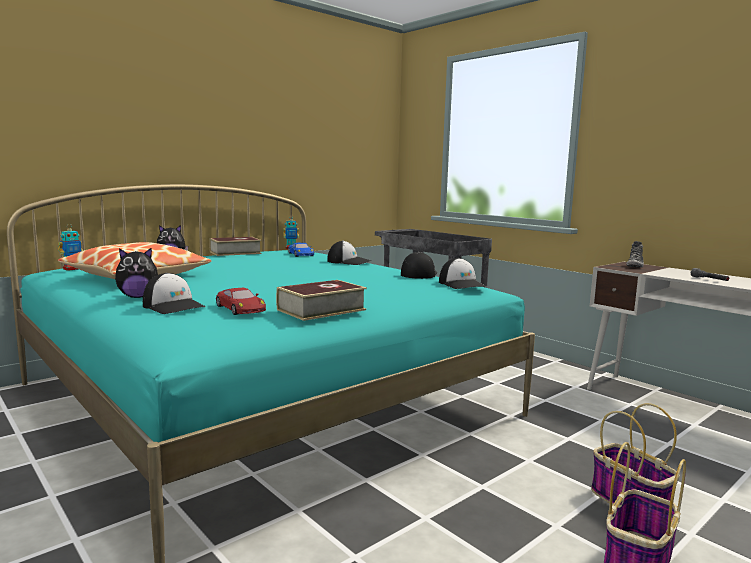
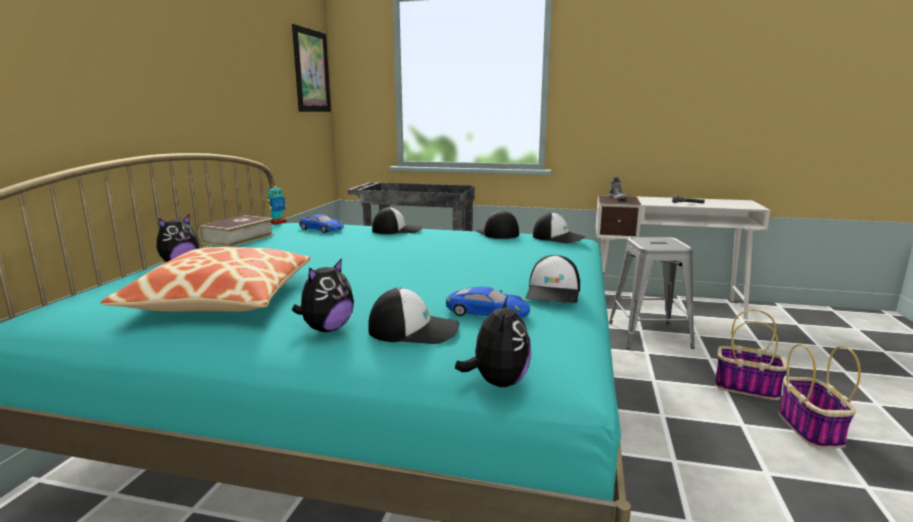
camera: 35 degrees left, 5 degrees up
toy robot [58,225,83,271] -> none
red toy car [216,288,266,315] -> blue toy car [446,287,530,319]
book [276,280,367,321] -> cap [526,255,580,303]
none -> picture [292,24,331,112]
none -> plush toy [455,296,532,387]
none -> grey stool [609,237,695,349]

